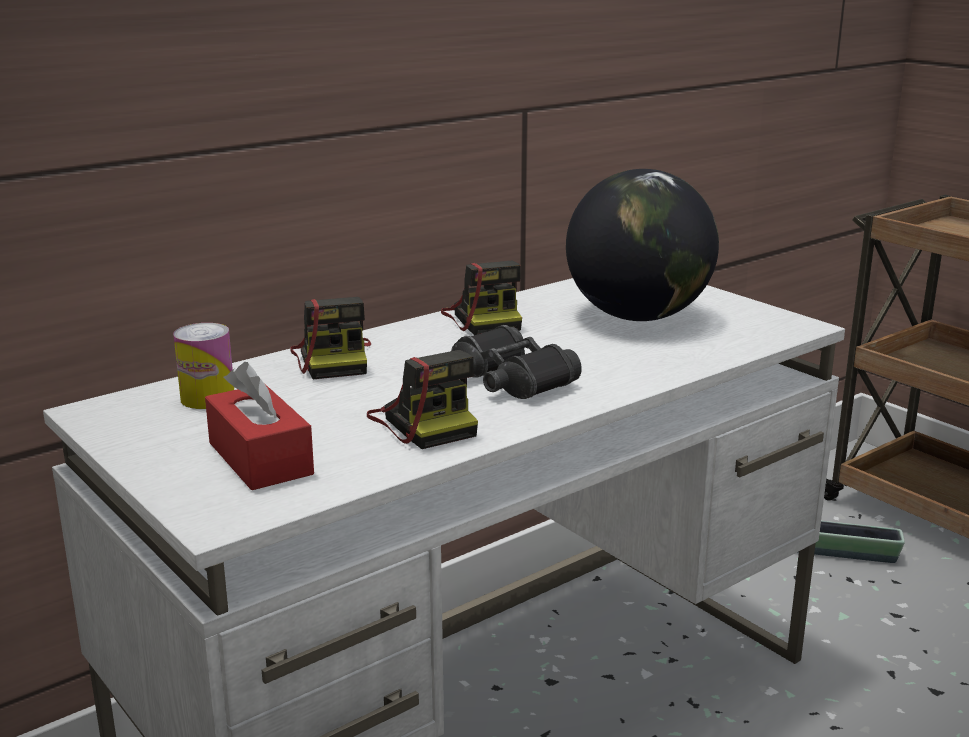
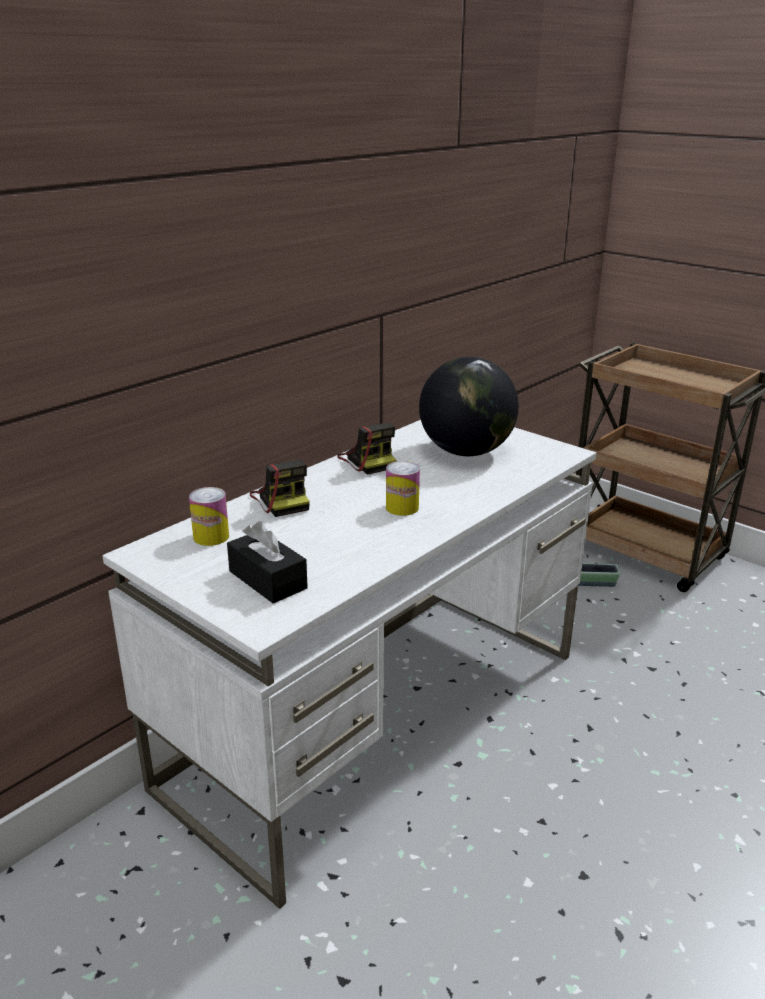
camera: 10 degrees left, 5 degrees up
red tissue box [205,362,314,490] -> black tissue box [227,521,308,604]
camera [367,350,478,449] -> none
black binoculars [451,325,582,399] -> can [386,461,420,516]

